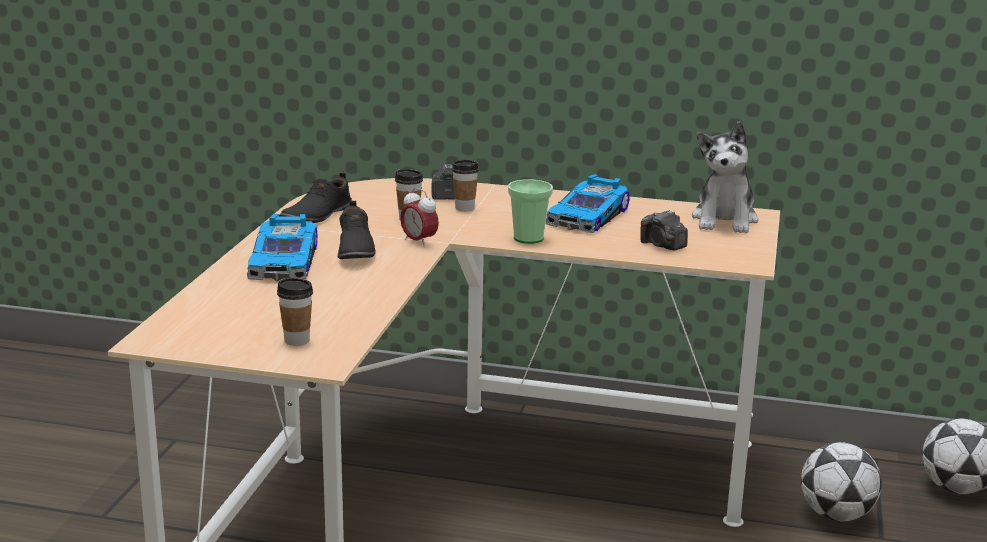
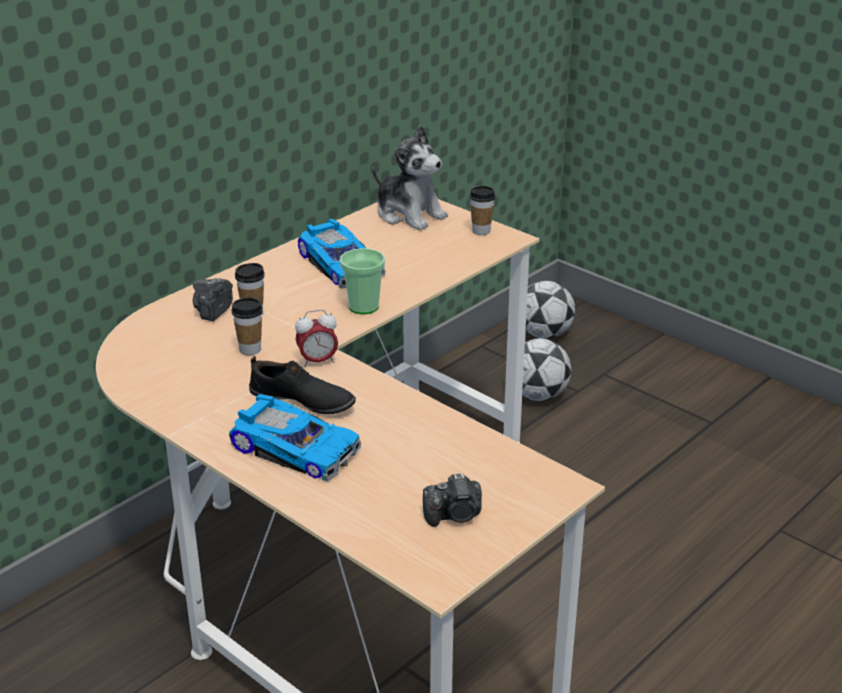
camera: 60 degrees left, 10 degrees up
cup [277,278,313,346] -> cup moved to [469,186,495,235]
black shoe [279,172,352,223] -> none
camera [640,210,688,251] -> camera moved to [423,473,482,527]

